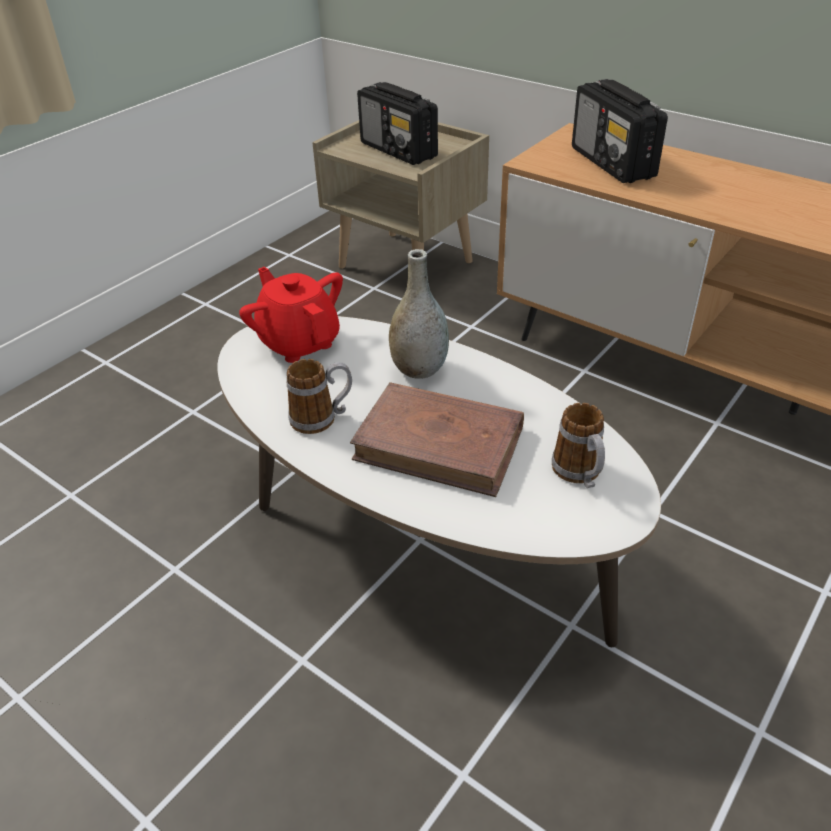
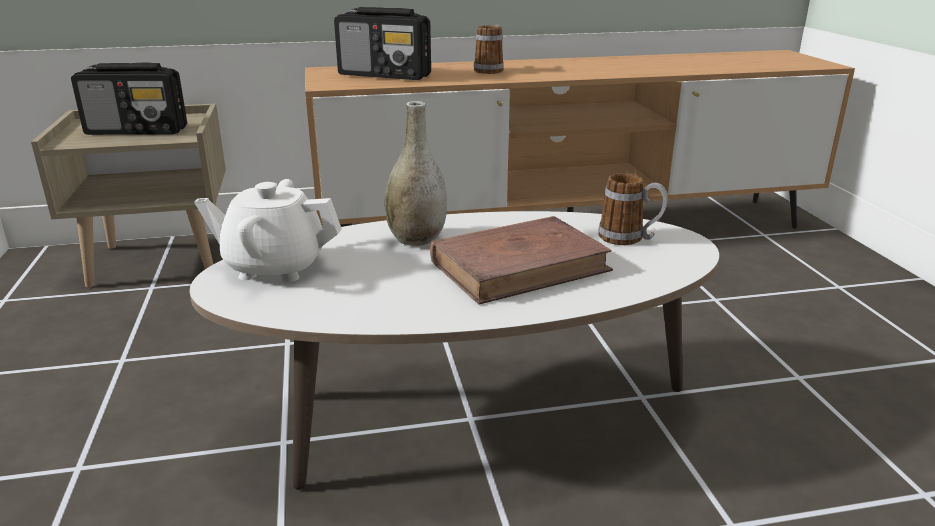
camera: 50 degrees left, 15 degrees down
red teapot [239,267,343,363] -> white teapot [194,179,342,282]
mug [286,359,352,434] -> mug moved to [474,25,504,74]

